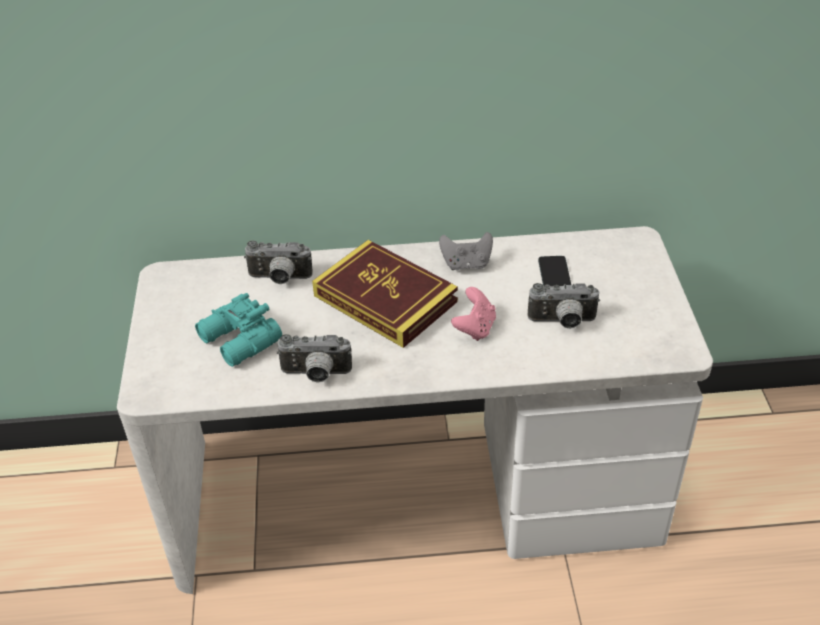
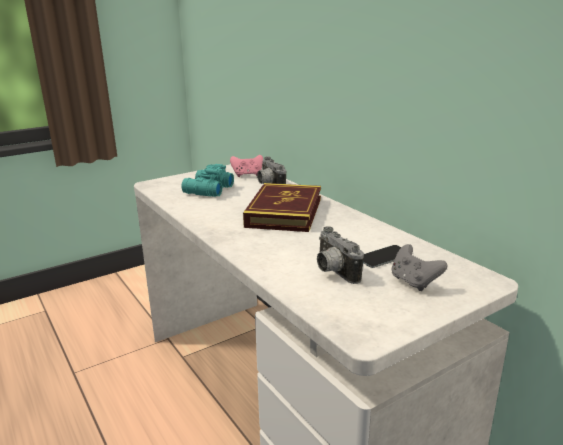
camera: 60 degrees right, 20 degrees down
camera [277,334,352,383] -> none
grey game controller [439,232,493,270] -> grey game controller moved to [392,244,448,291]
pink game controller [451,287,496,341] -> pink game controller moved to [230,155,263,177]

